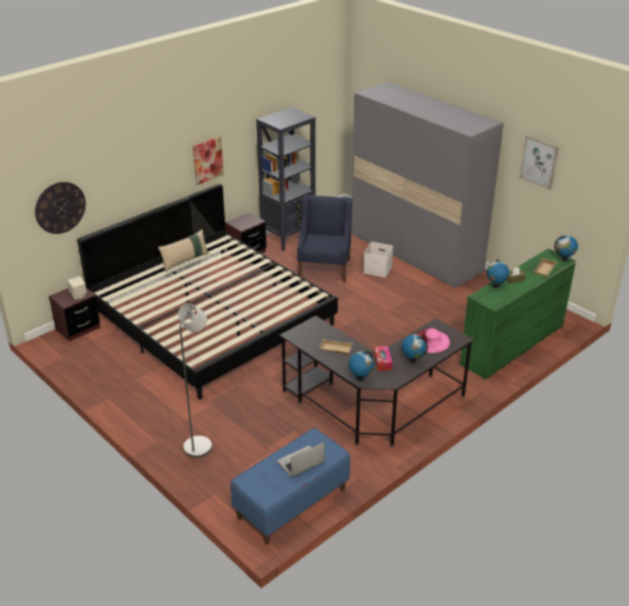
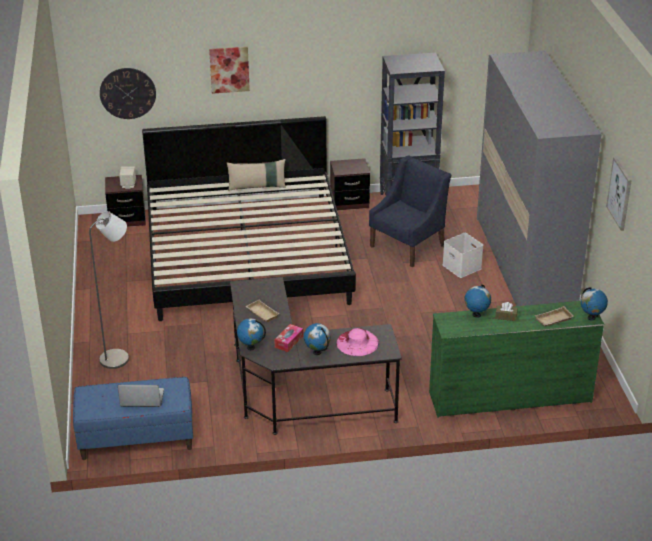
camera: 35 degrees right, 0 degrees up
picture [193,137,223,185] -> picture moved to [209,47,250,94]

